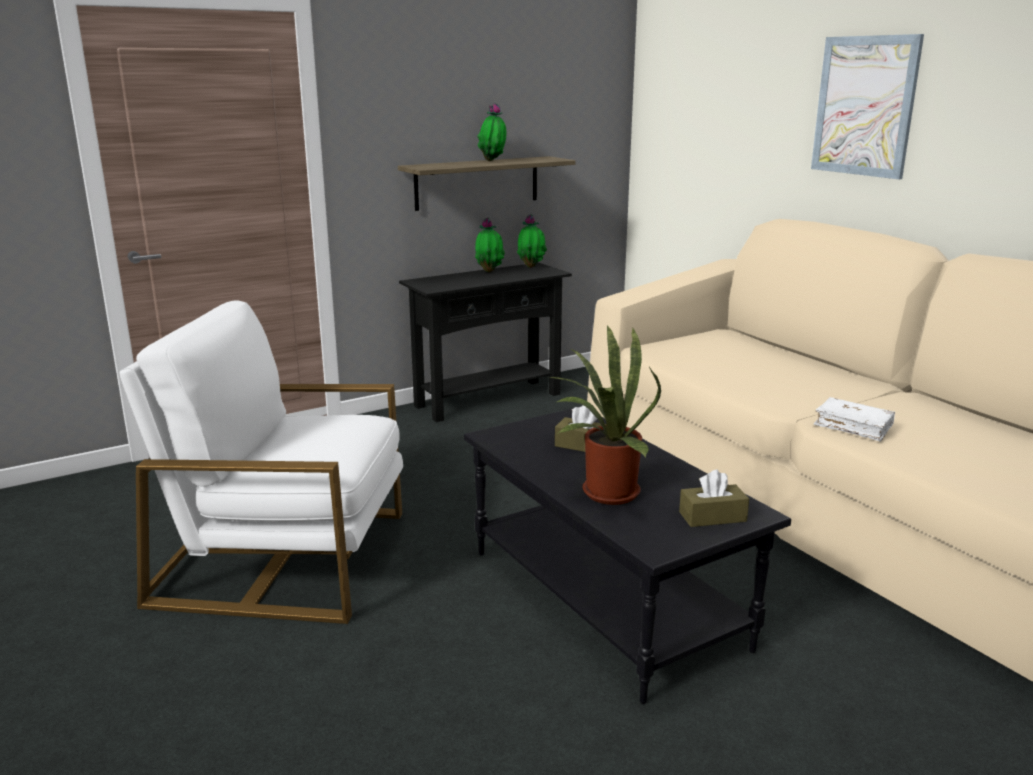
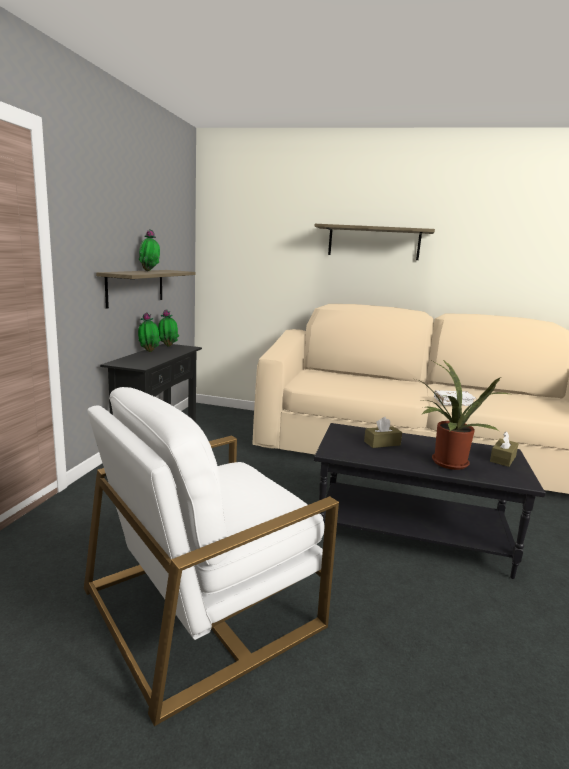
camera: 45 degrees left, 5 degrees down
picture [811,34,924,179] -> shelf [315,224,435,260]

